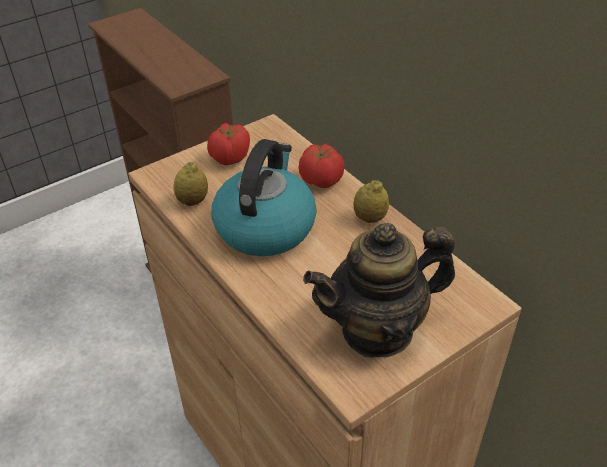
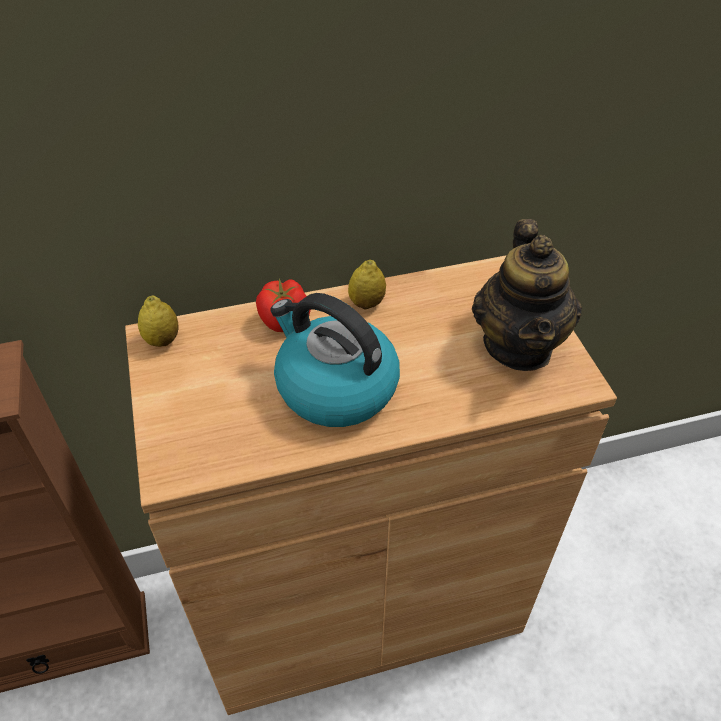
camera: 70 degrees left, 5 degrees up
lemon [173,162,208,206] -> lemon moved to [138,295,178,347]
tomato [207,123,250,165] -> none

